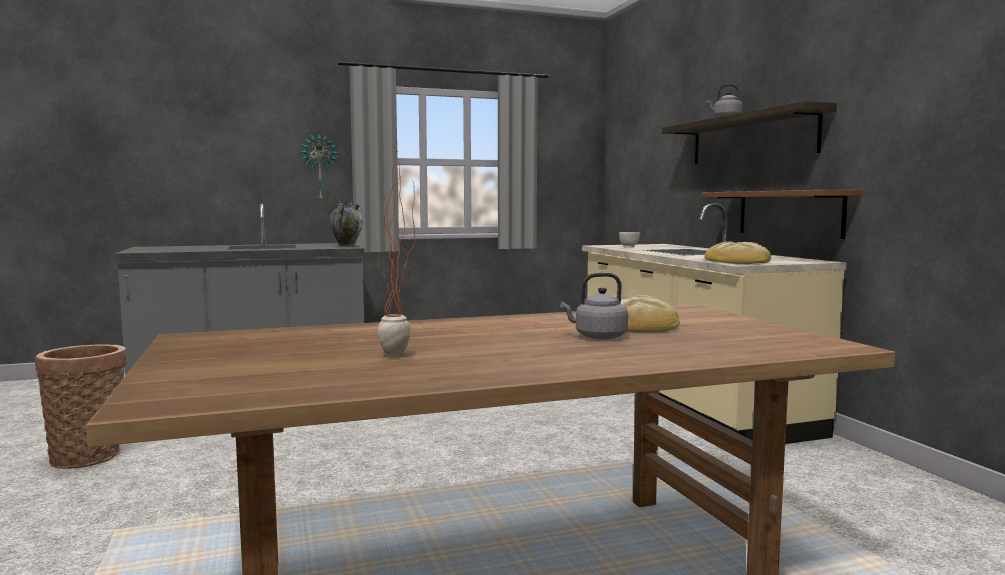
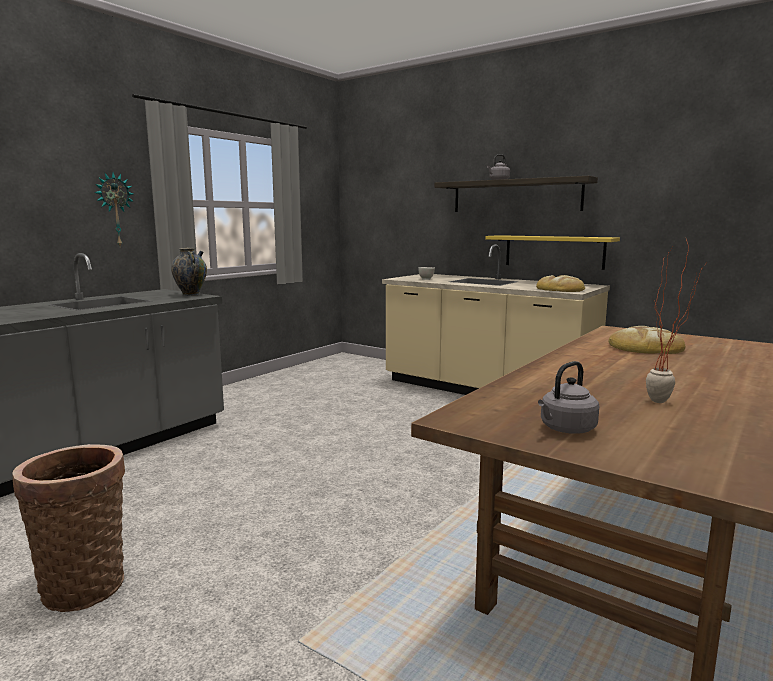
camera: 35 degrees left, 5 degrees up
grey kettle [560,273,628,339] -> grey kettle moved to [538,361,599,434]
brown shelf [702,190,862,239] -> yellow shelf [485,235,620,270]

